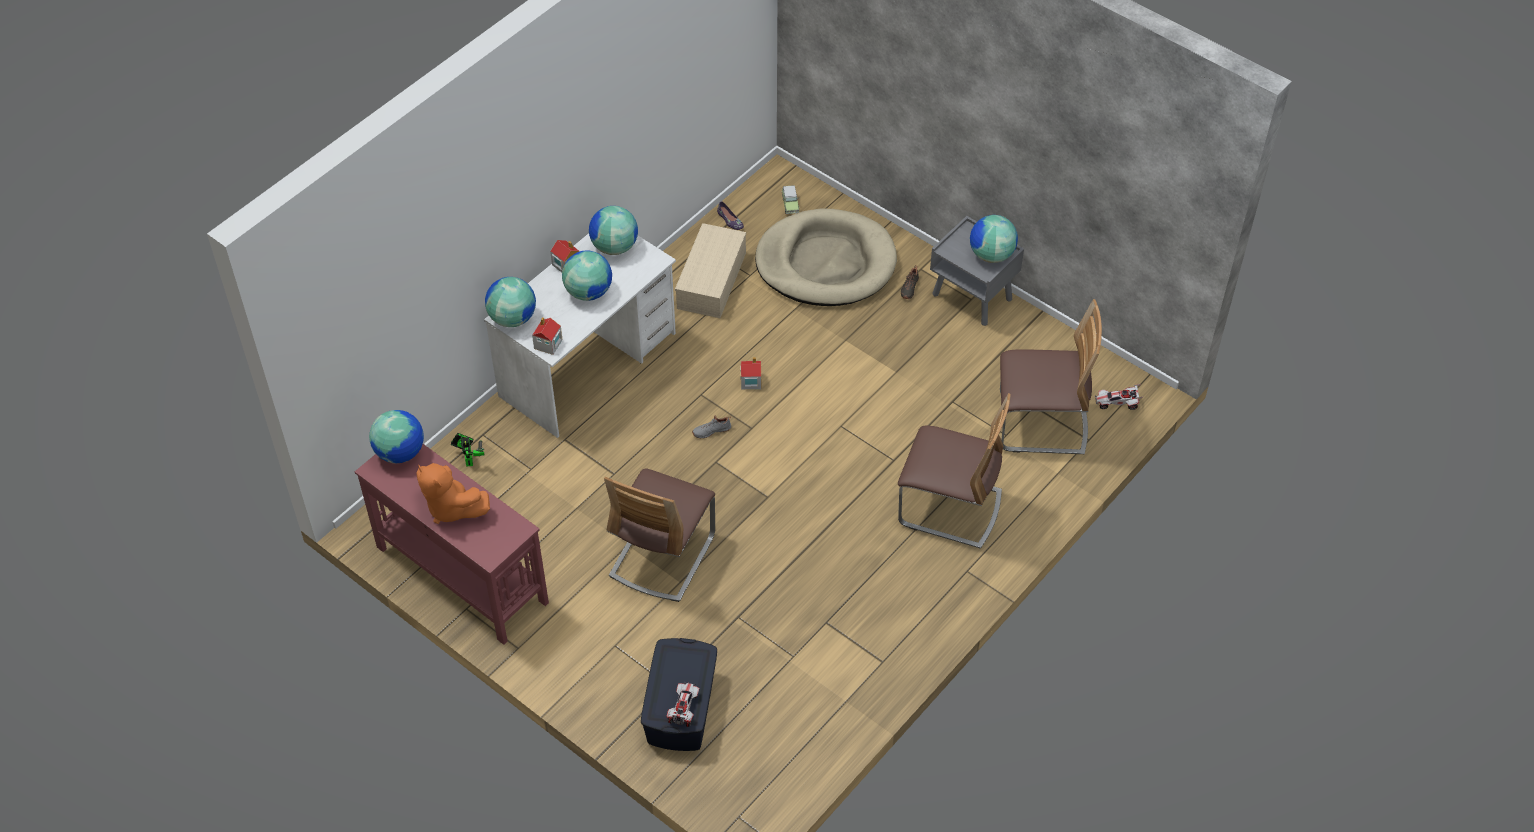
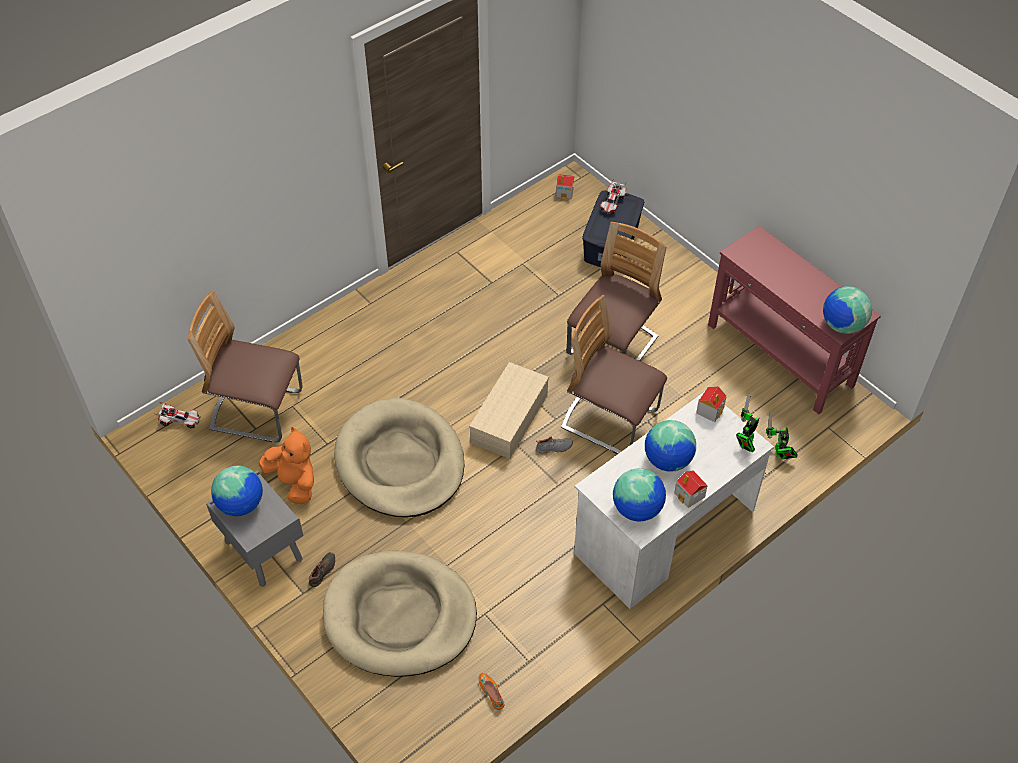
camera: 170 degrees left, 0 degrees up
orange plush toy [416,463,490,524] -> orange plush toy moved to [259,427,314,504]
globe [485,277,536,327] -> toy robot [736,393,759,453]
beige storage box [675,223,746,318] -> beige storage box moved to [469,362,549,459]
purple shoe [717,201,744,230] -> orange shoe [479,673,504,710]
toy house [740,357,761,389] -> toy house moved to [556,174,575,199]
toy car [782,185,799,214] -> none
chair [898,393,1011,549] -> chair moved to [561,295,667,454]
none -> beige dog bed [334,398,464,518]

